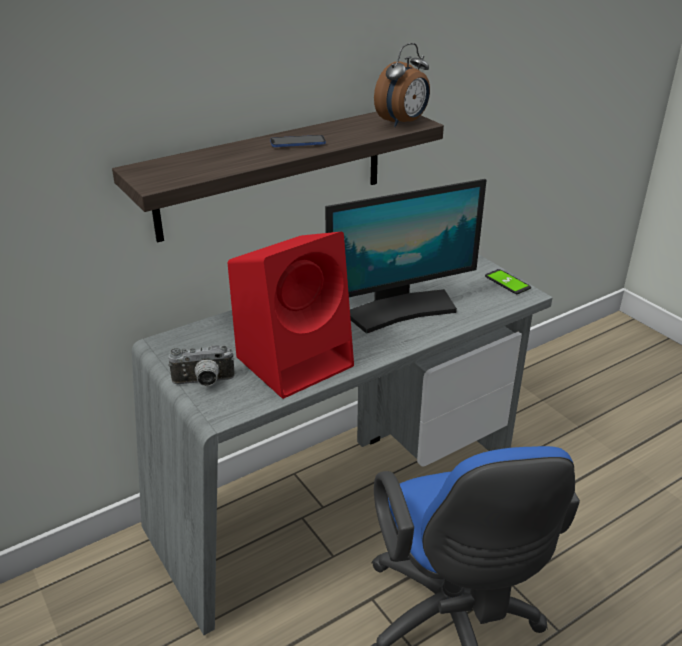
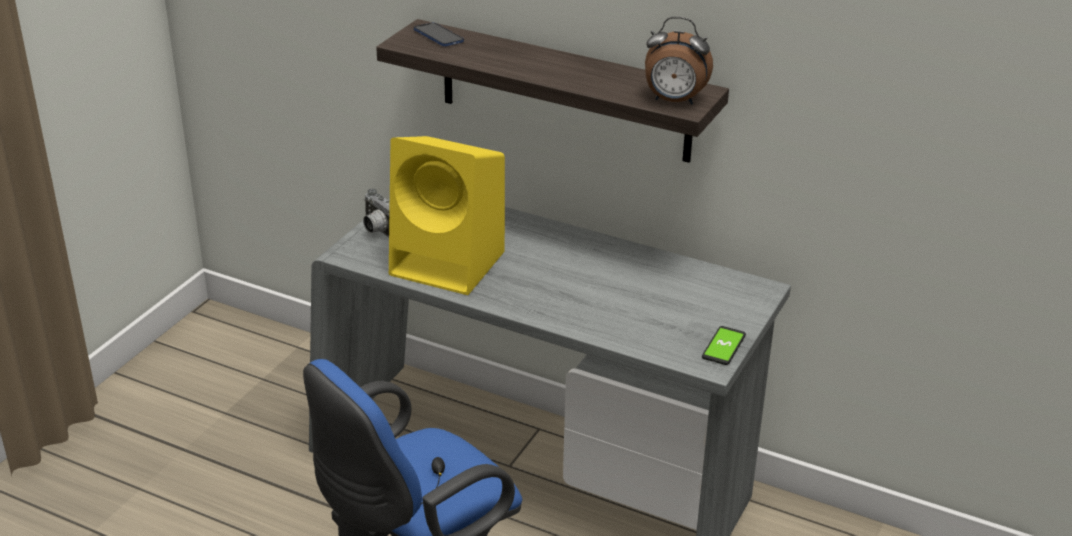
camera: 60 degrees right, 0 degrees up
red speaker [228,232,354,399] -> yellow speaker [389,136,505,295]
phone [270,135,326,147] -> phone moved to [414,23,464,46]
monitor [325,179,487,334] -> none

